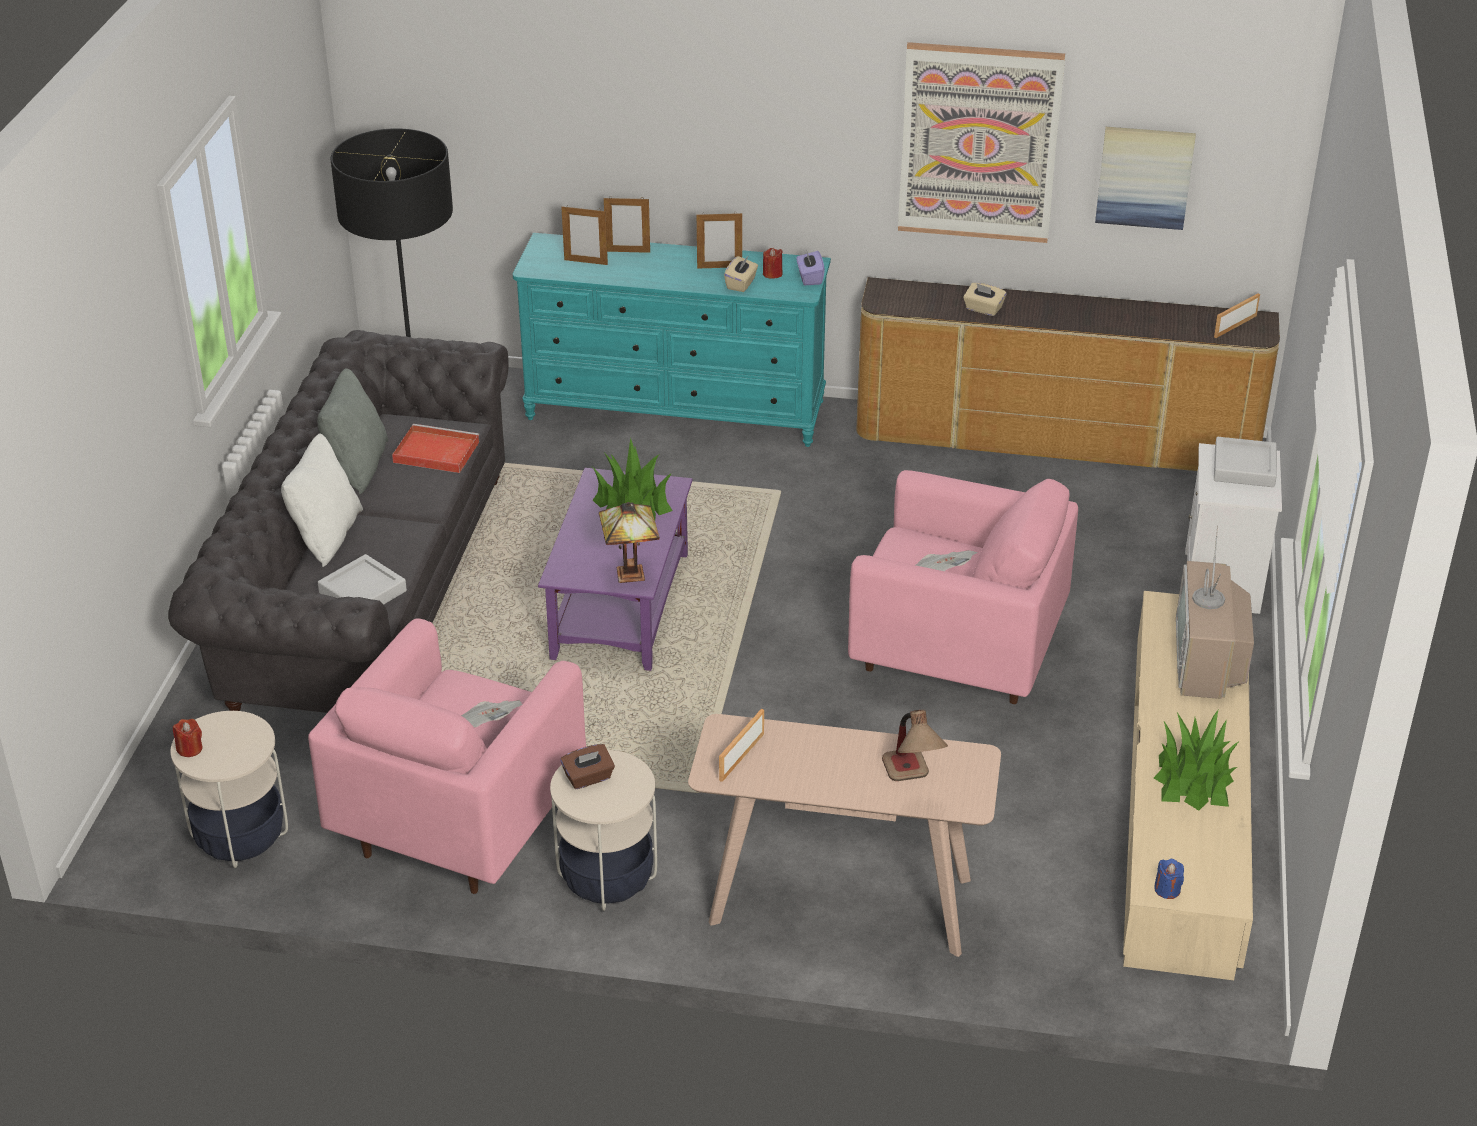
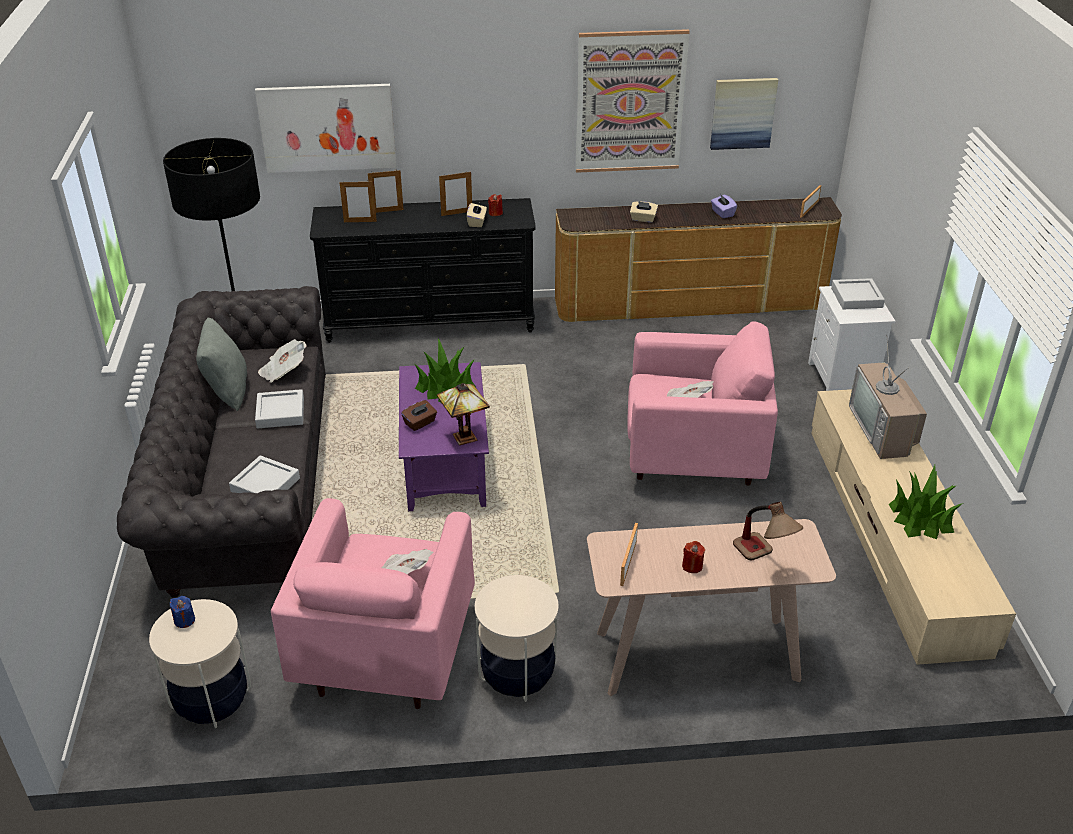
camera: 15 degrees left, 0 degrees up
red candle [173,719,203,757] -> red candle moved to [682,541,705,573]
white pillow [281,433,363,567] -> none
red tray [392,424,479,473] -> newspaper [258,339,307,383]
turquoise dresser [513,233,831,447] -> black dresser [310,198,536,343]
brown tissue box [560,744,615,789] -> brown tissue box moved to [401,400,437,431]
purple tissue box [796,250,825,285] -> purple tissue box moved to [711,194,737,218]
blue candle [1154,859,1184,899] -> blue candle moved to [170,596,195,628]
none -> picture [255,84,396,173]
none -> grey tray [255,389,304,429]

